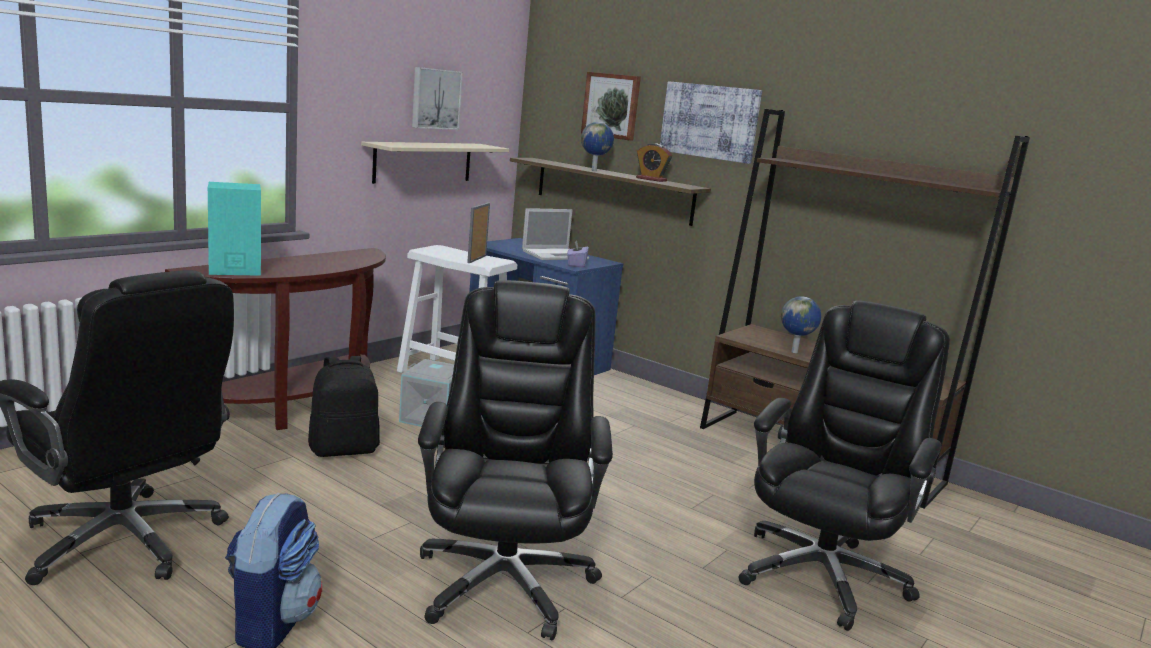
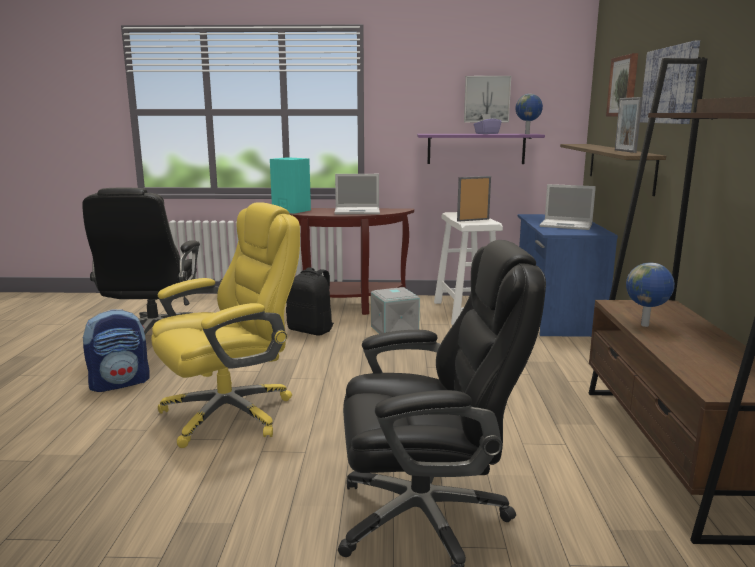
camera: 55 degrees right, 0 degrees up
beige shelf [361,142,509,184] -> purple shelf [417,134,545,164]
black office chair [418,280,613,640] -> yellow office chair [151,202,300,448]
purple tissue box [567,240,589,268] -> purple tissue box moved to [473,114,501,134]
globe [581,122,614,171] -> globe moved to [516,94,543,134]
alarm clock [636,144,672,182] -> picture frame [615,97,643,153]
none -> laptop [334,174,380,214]

